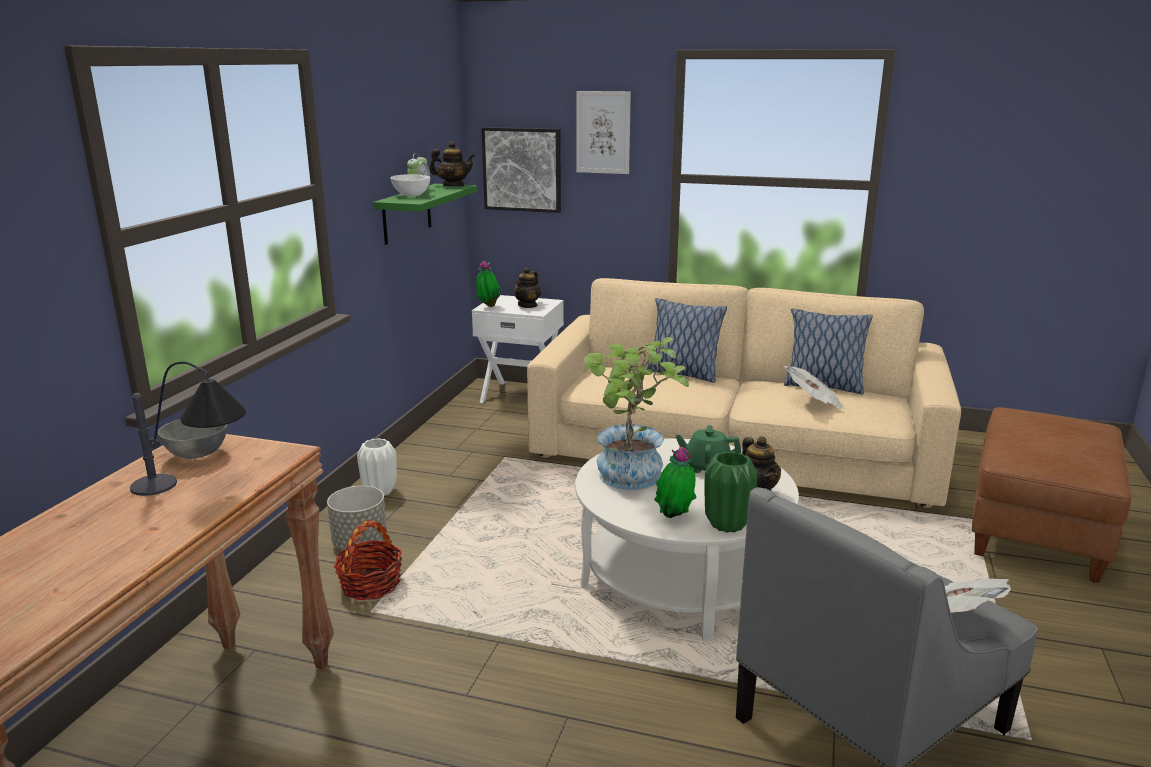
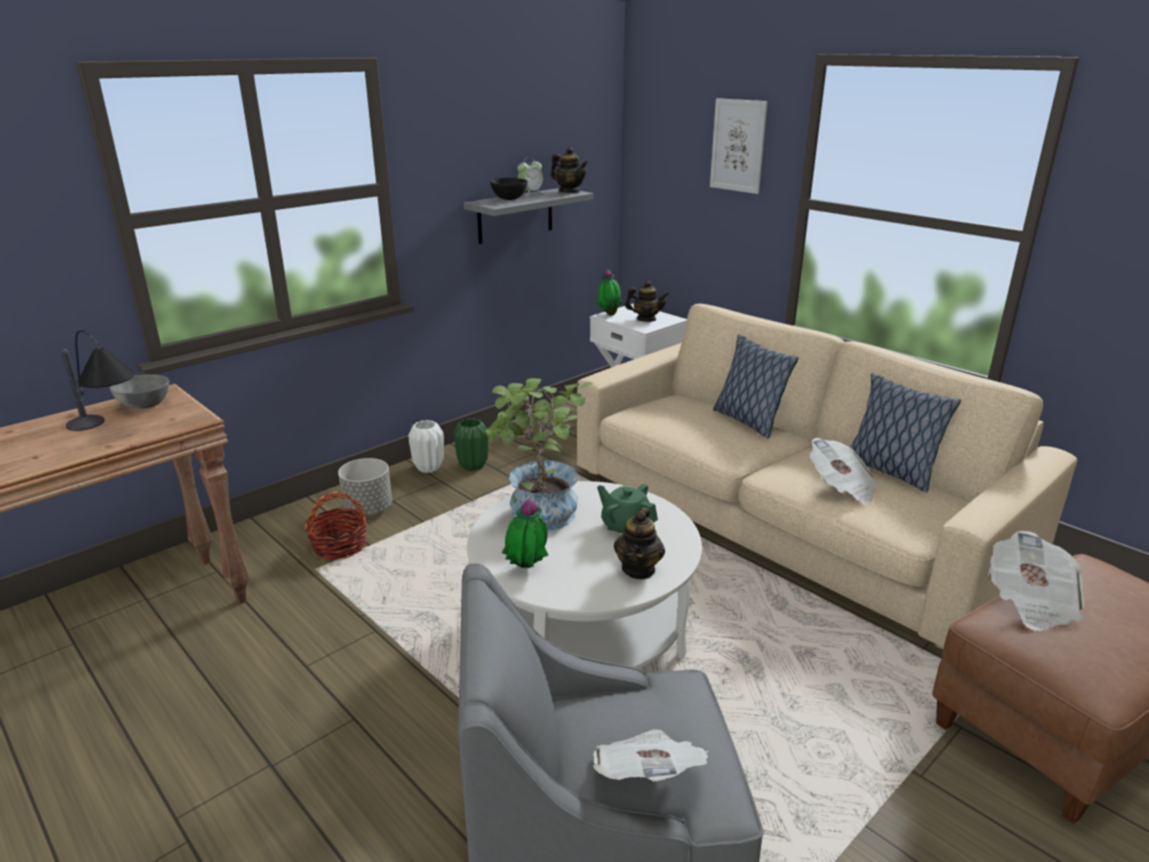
camera: 30 degrees right, 5 degrees up
green shelf [373,184,477,245] -> grey shelf [464,188,593,244]
white bowl [390,174,431,196] -> black bowl [490,178,528,200]
picture [481,127,561,213] -> none
teapot [513,267,541,308] -> teapot turned 135 degrees counterclockwise [625,281,669,322]
green vase [704,451,757,533] -> green vase moved to [454,418,488,471]
none -> newspaper [988,531,1084,631]

